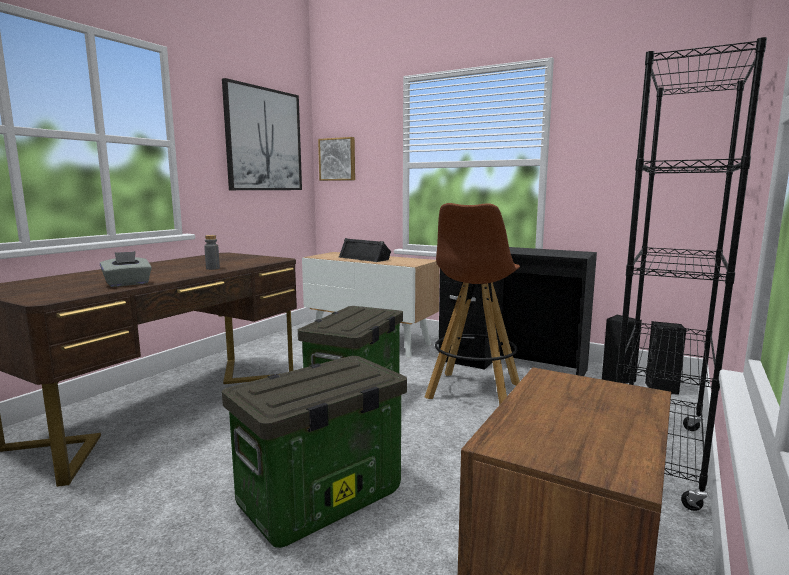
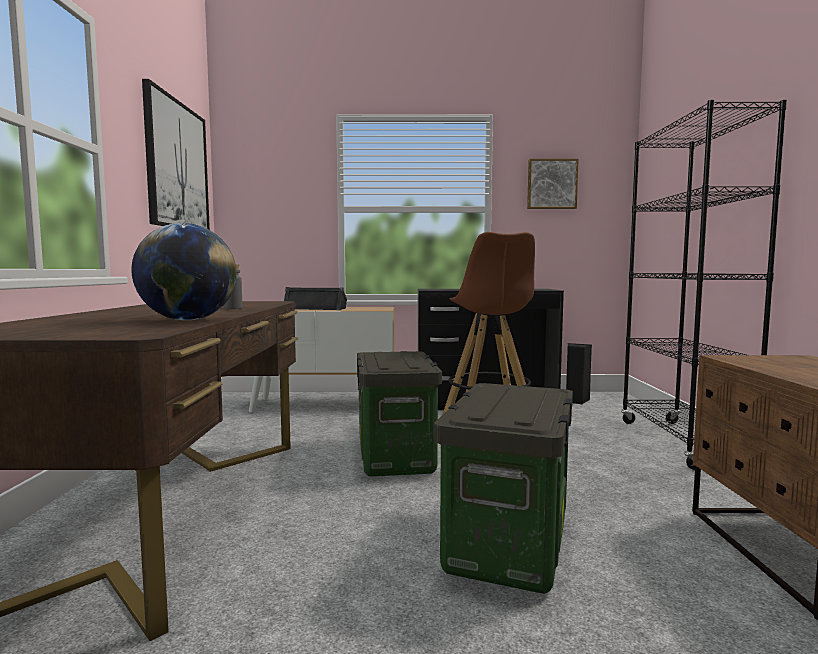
camera: 30 degrees left, 5 degrees down
grey tissue box [100,251,152,287] -> globe [131,223,237,320]
picture [318,137,355,181] -> picture moved to [527,159,579,209]
black speaker [645,321,687,394] -> none

